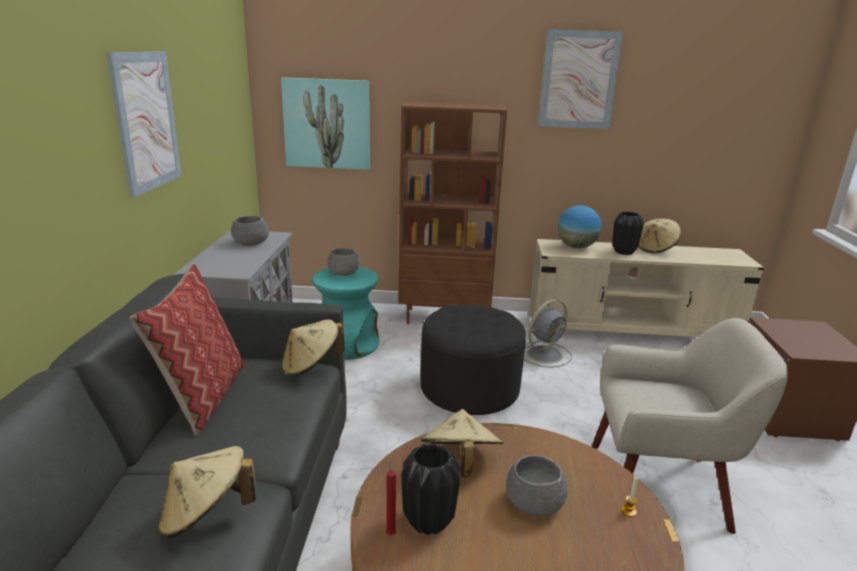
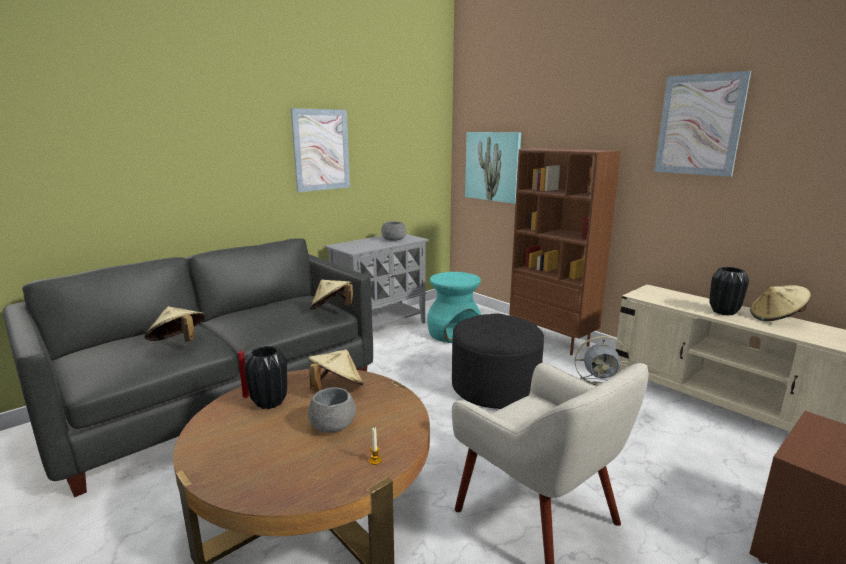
camera: 45 degrees right, 5 degrees down
pillow [129,263,245,436] -> none
grey bowl [327,248,360,276] -> none
globe [557,205,602,248] -> none

